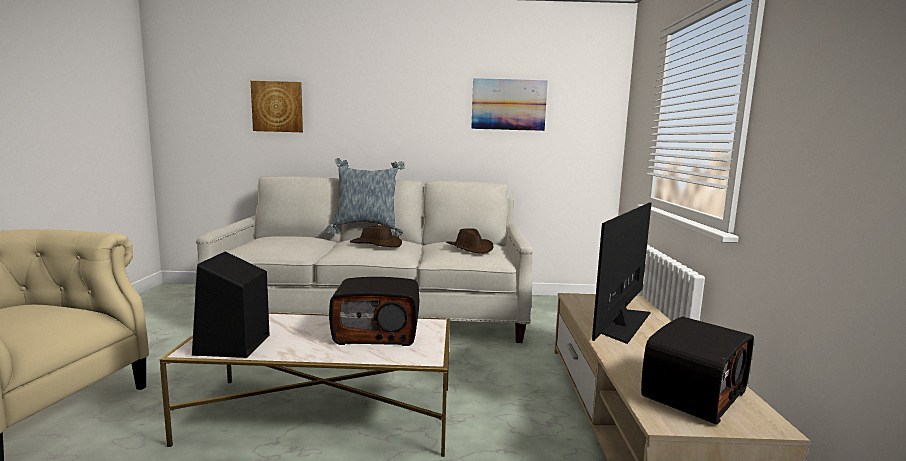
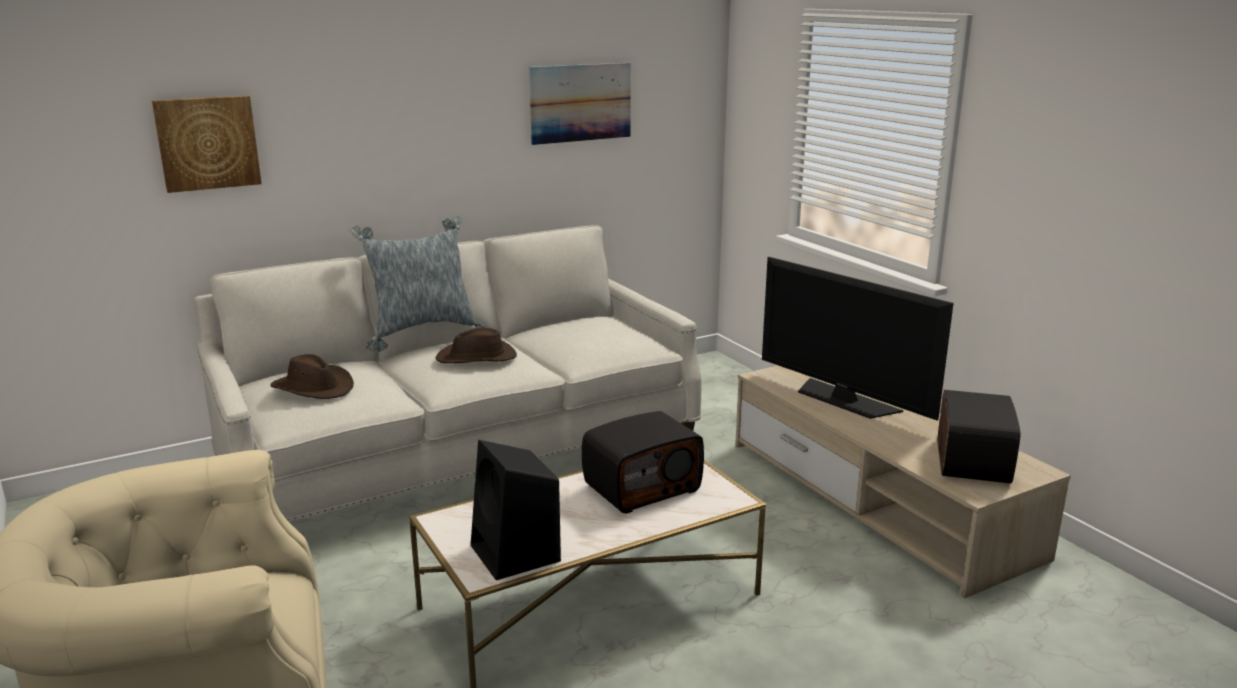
camera: 30 degrees left, 10 degrees up
brown hat [446,229,493,253] -> brown hat moved to [271,354,354,399]
television [592,202,651,344] -> television turned 45 degrees counterclockwise [762,257,953,420]

